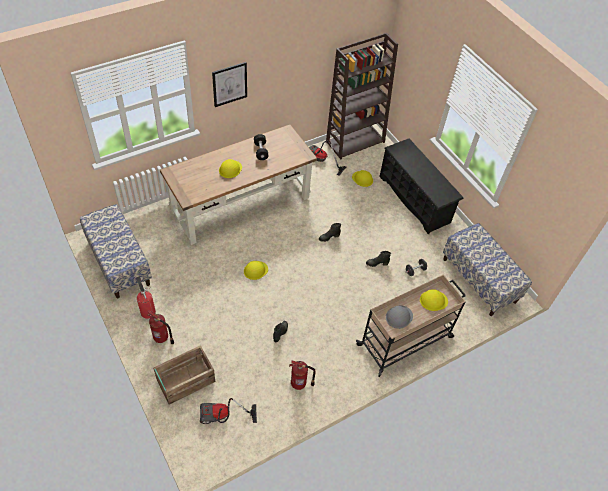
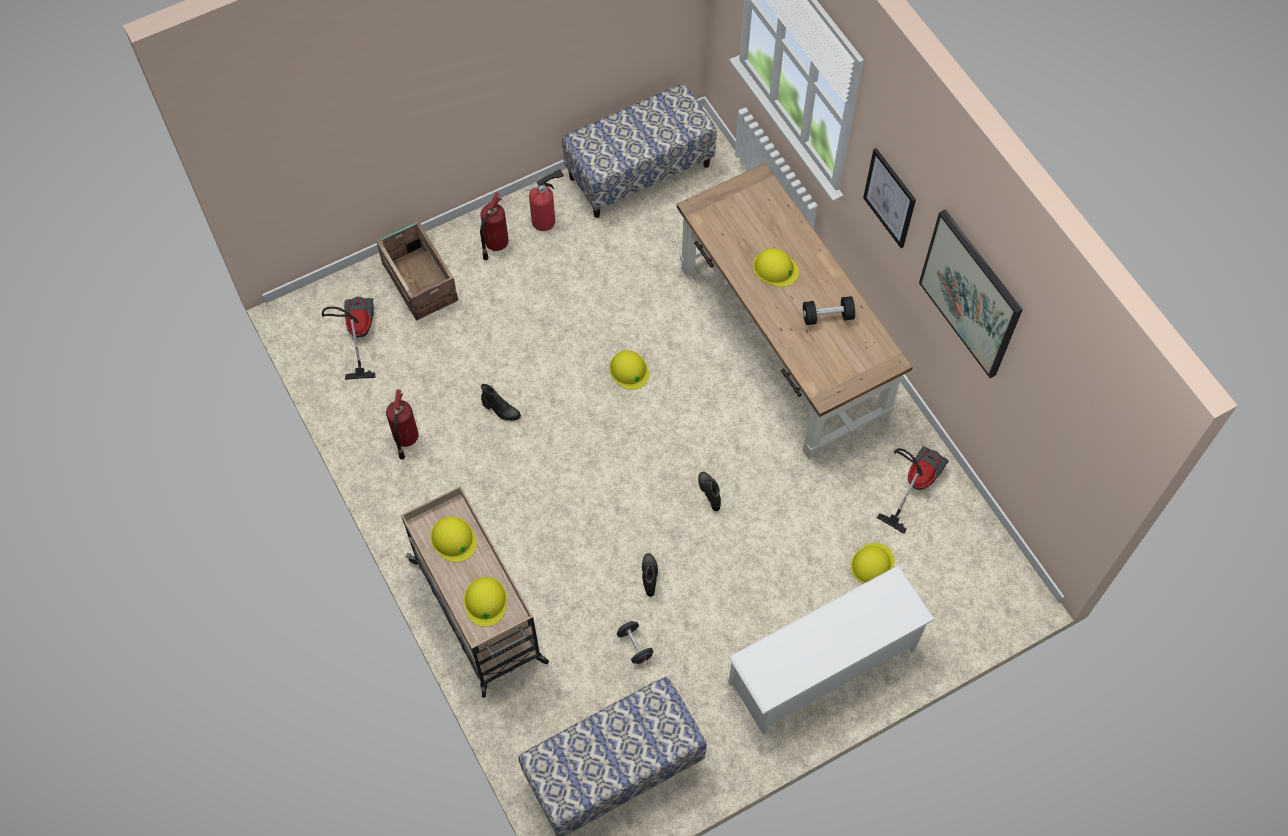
camera: 95 degrees right, 10 degrees up
brown bookcase [326,33,398,159] -> none
black shoe rack [379,138,464,235] -> white shoe rack [728,565,935,735]
grey hard hat [386,305,413,329] -> yellow hard hat [430,517,477,562]
none -> picture [919,210,1023,378]

